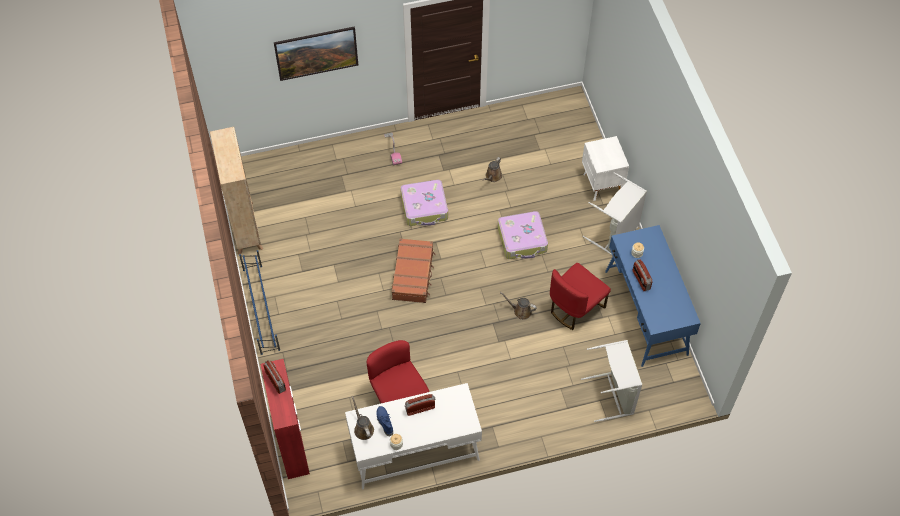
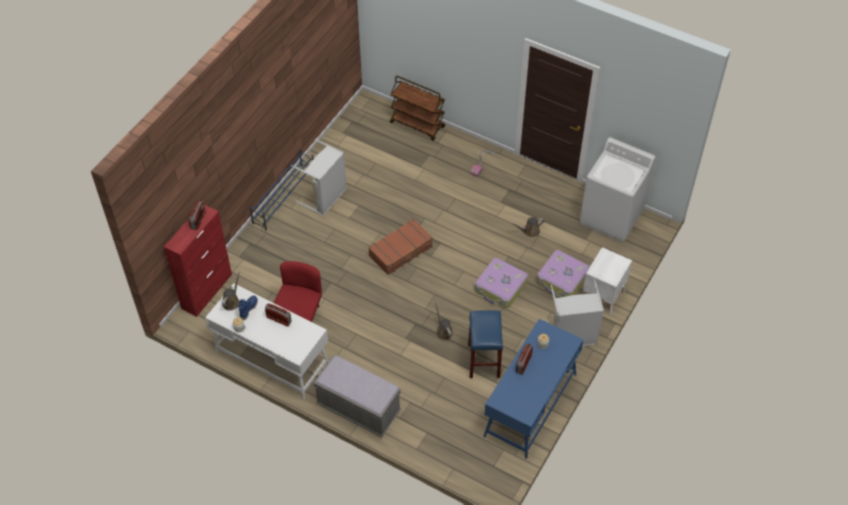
camera: 45 degrees right, 5 degrees down
beige bookcase [210,127,263,254] -> none
picture [274,26,358,81] -> none
suitcase [400,180,448,226] -> suitcase moved to [536,250,590,297]
red chair [550,263,611,330] -> blue stool [468,310,503,378]
grey laundry basket [581,340,642,422] -> grey laundry basket moved to [291,139,347,216]
none -> grey bench [314,355,401,437]
none -> brown cart [390,76,445,141]
none -> white washing machine [580,137,656,242]

